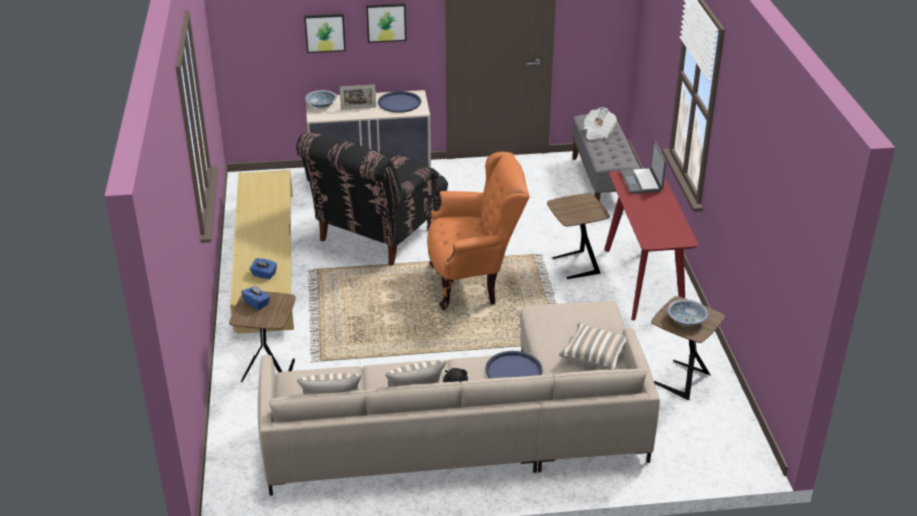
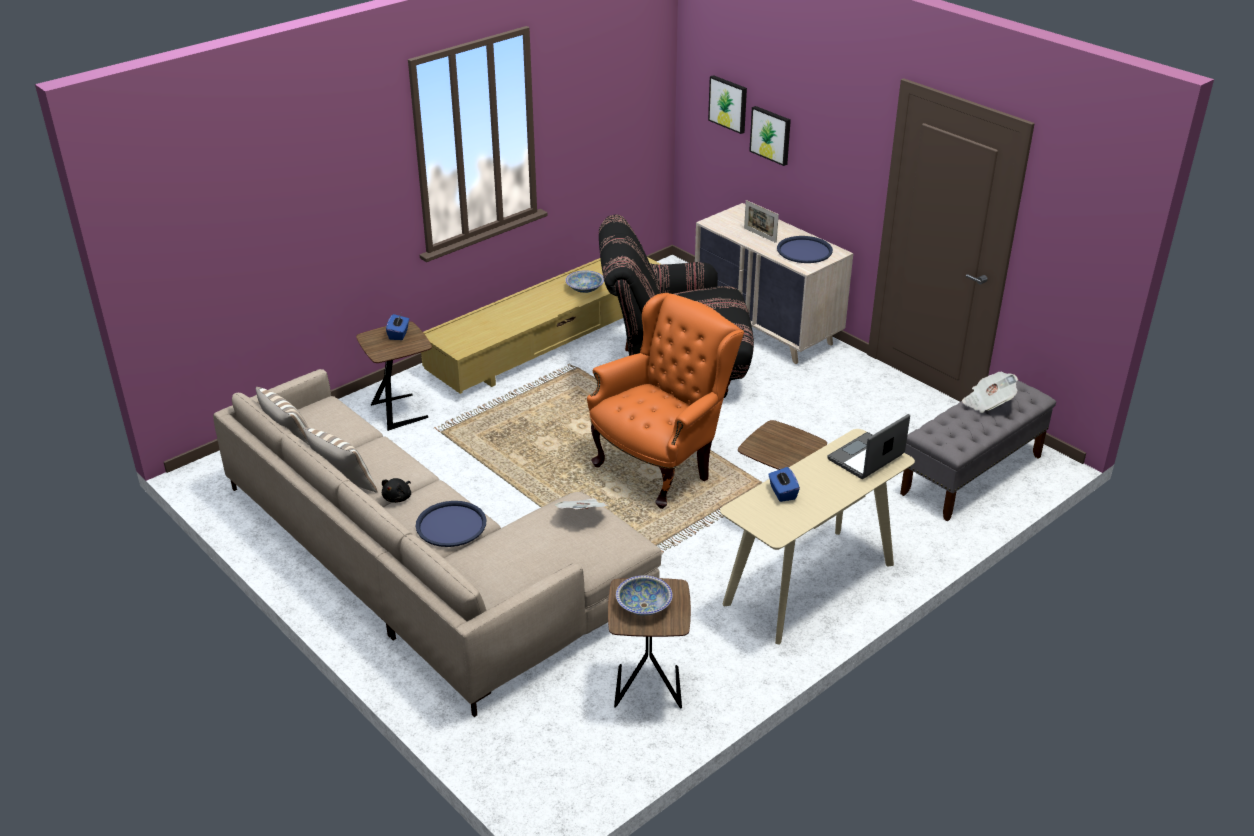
camera: 55 degrees right, 0 degrees up
blue tissue box [250,258,277,279] -> blue tissue box moved to [768,467,800,502]
bowl [305,90,337,108] -> bowl moved to [565,270,604,293]
picture [366,3,406,43] -> picture moved to [708,75,747,134]
orange armchair [427,152,530,310] -> orange armchair turned 90 degrees counterclockwise [587,293,744,509]
pillow [559,323,626,370] -> none
red console table [604,171,698,320] -> beige console table [720,429,915,645]
none -> newspaper [555,498,607,510]

